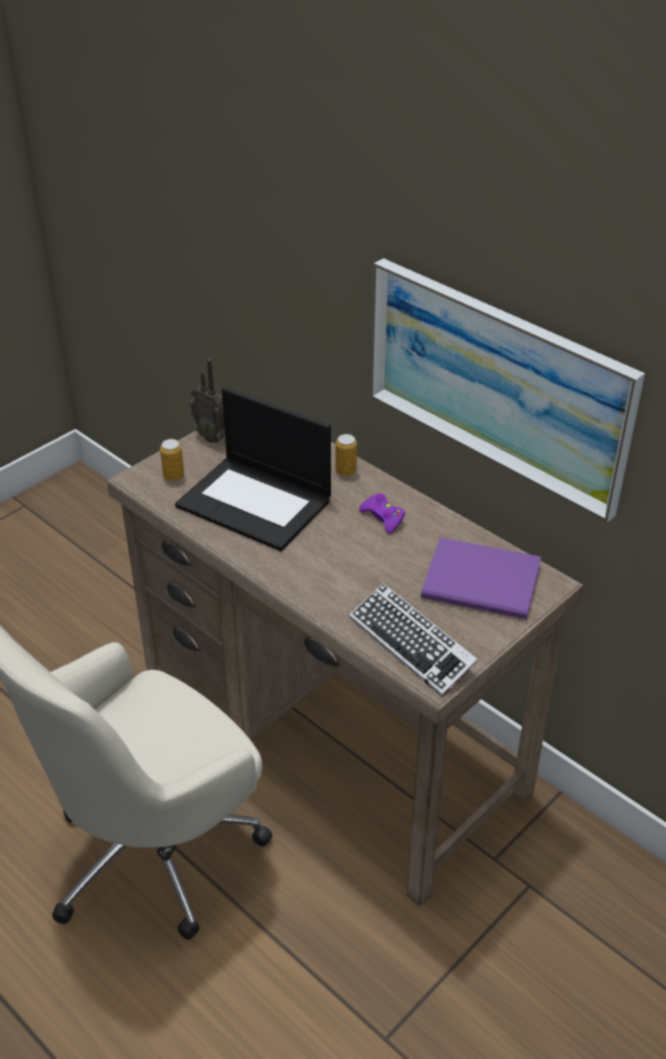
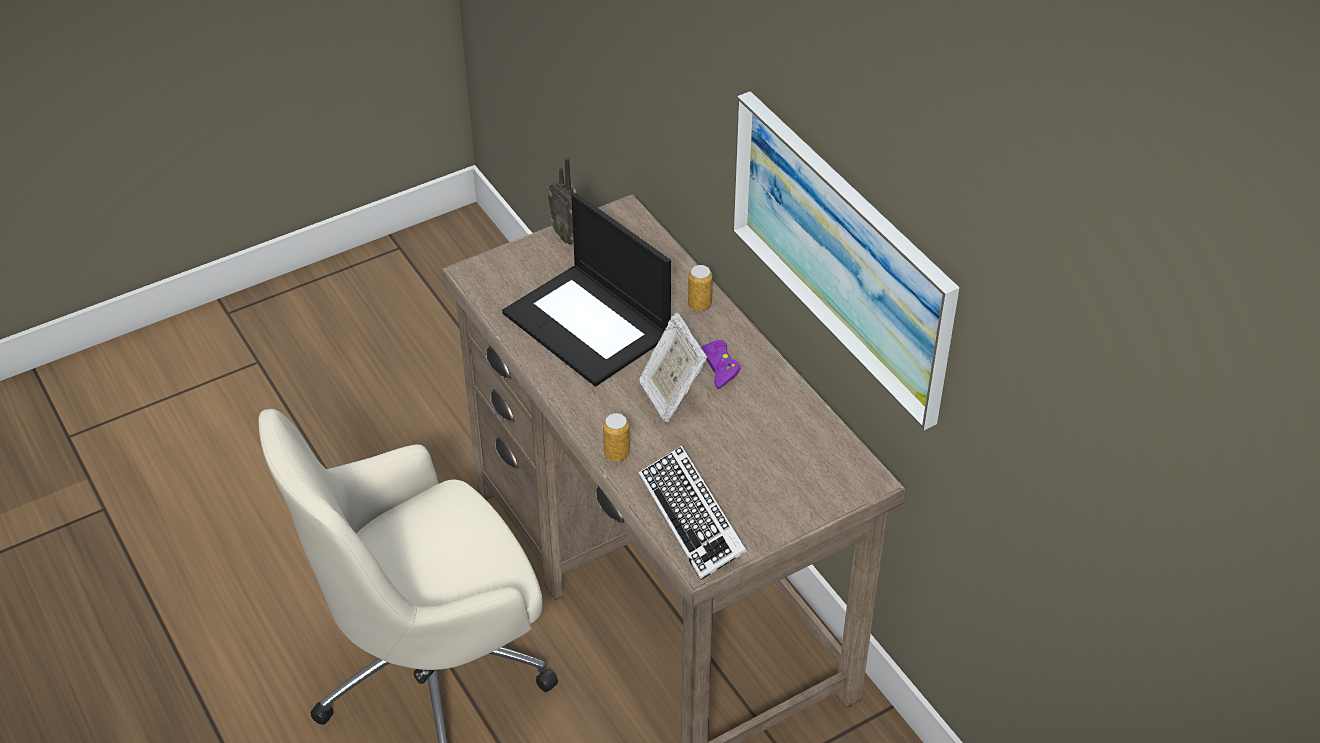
camera: 15 degrees right, 5 degrees up
can [160,439,184,481] -> can moved to [603,413,630,462]
purple book [421,537,541,619] -> none
none -> picture frame [639,313,707,422]

